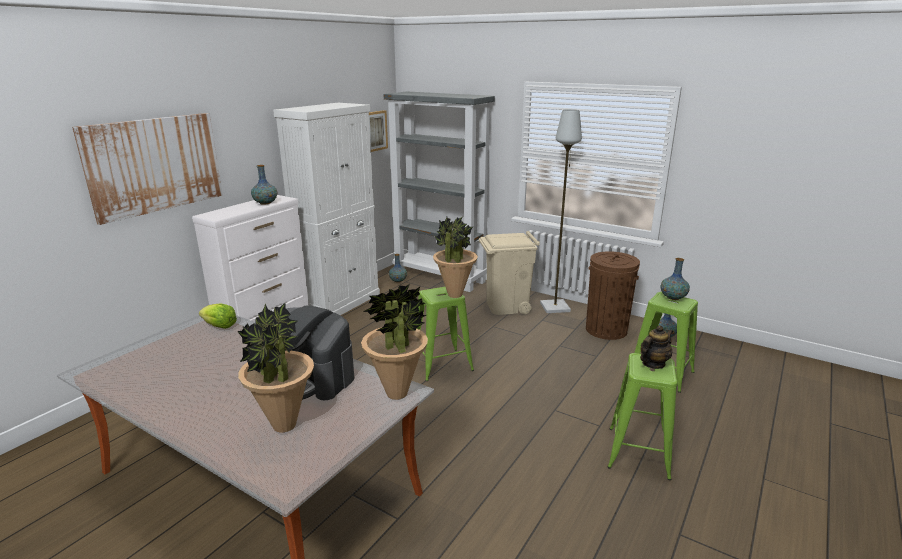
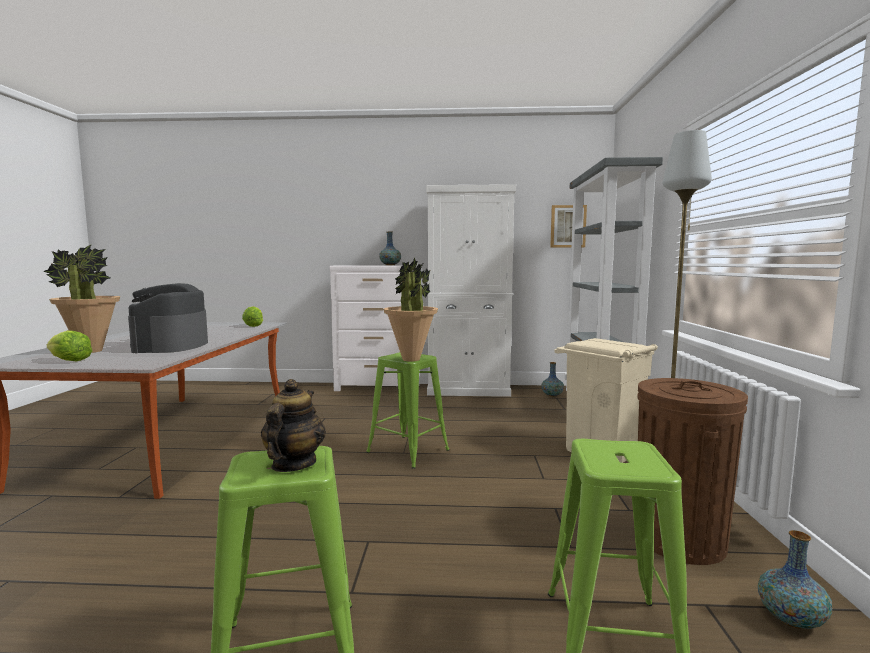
camera: 60 degrees right, 15 degrees down
picture [72,113,223,225] -> none
potted plant [361,284,428,400] -> none
teapot [640,325,673,369] -> teapot turned 105 degrees counterclockwise [261,379,326,472]
vase [661,258,690,300] -> none
none -> lettuce [47,330,92,361]

